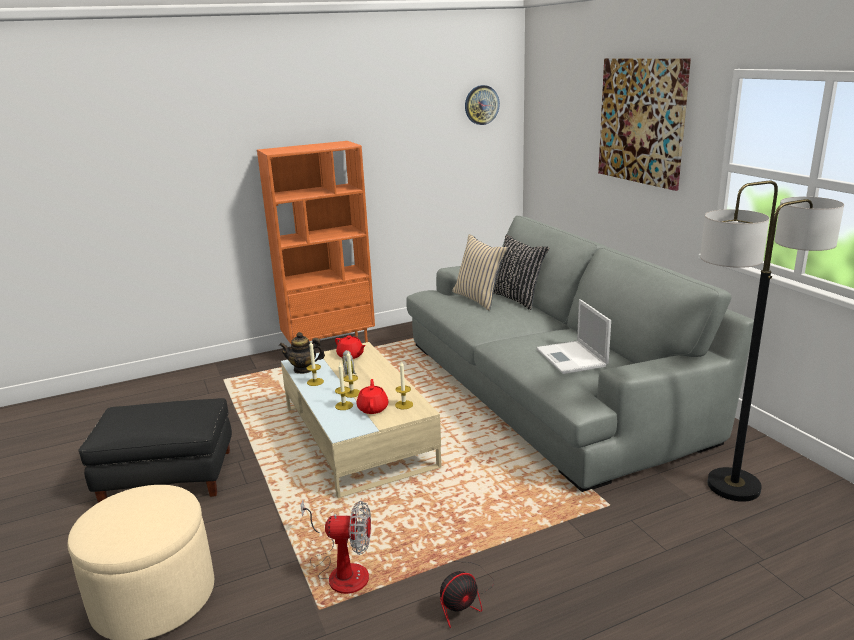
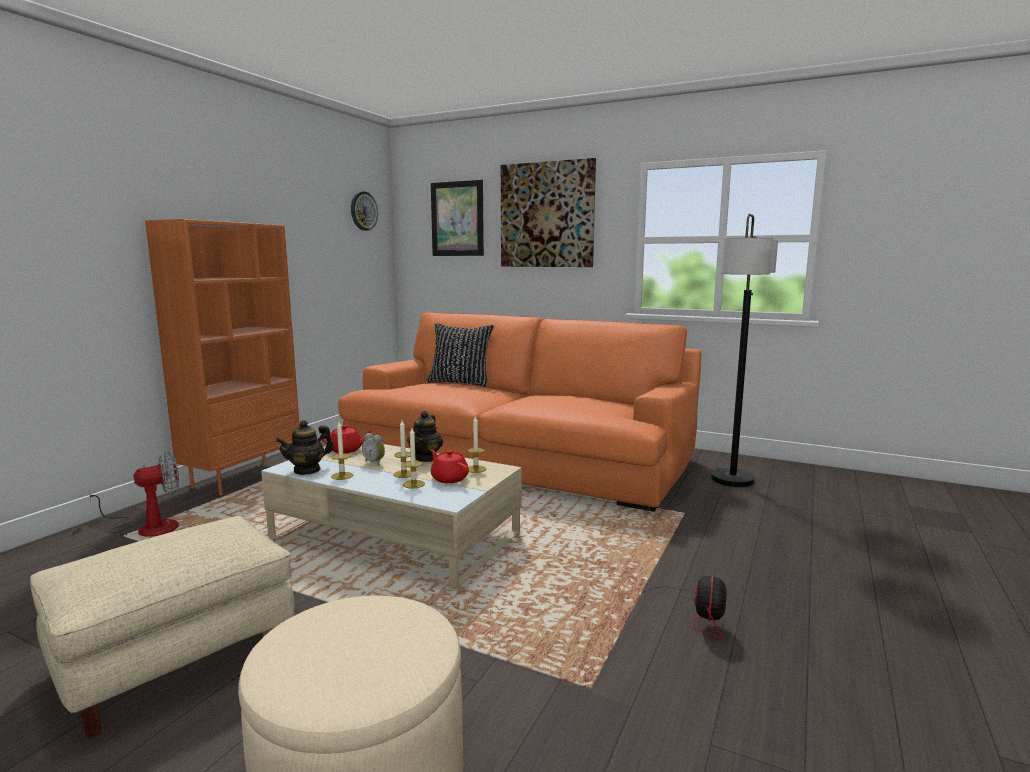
camera: 40 degrees left, 10 degrees down
black ottoman [78,398,232,503] -> beige ottoman [30,516,294,739]
fan [301,500,371,594] -> fan moved to [88,452,179,537]
grey sofa [406,216,754,492] -> orange sofa [338,312,701,512]
beige pillow [452,234,508,311] -> none
laptop [536,299,611,374] -> none
none -> teapot [407,411,443,462]
none -> picture [431,180,484,256]

